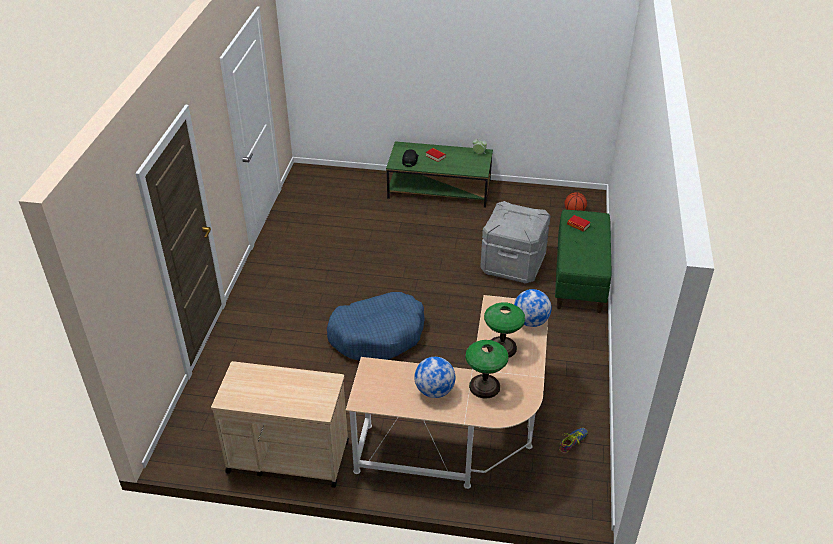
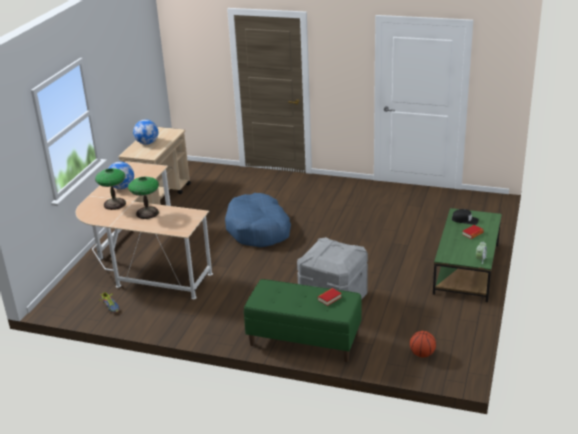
camera: 100 degrees right, 10 degrees down
globe [514,289,552,327] -> globe moved to [133,119,158,145]

